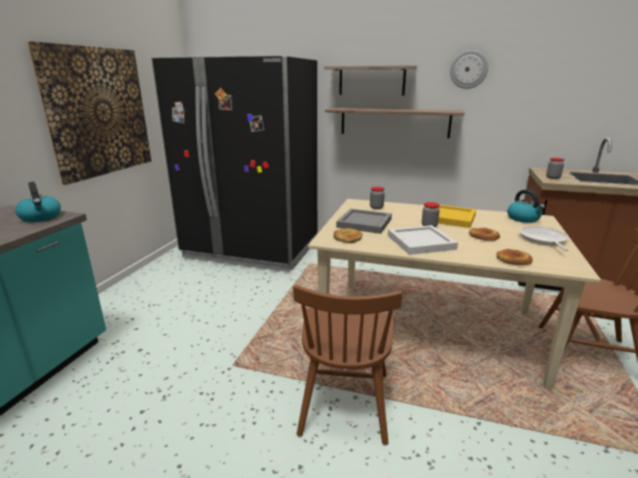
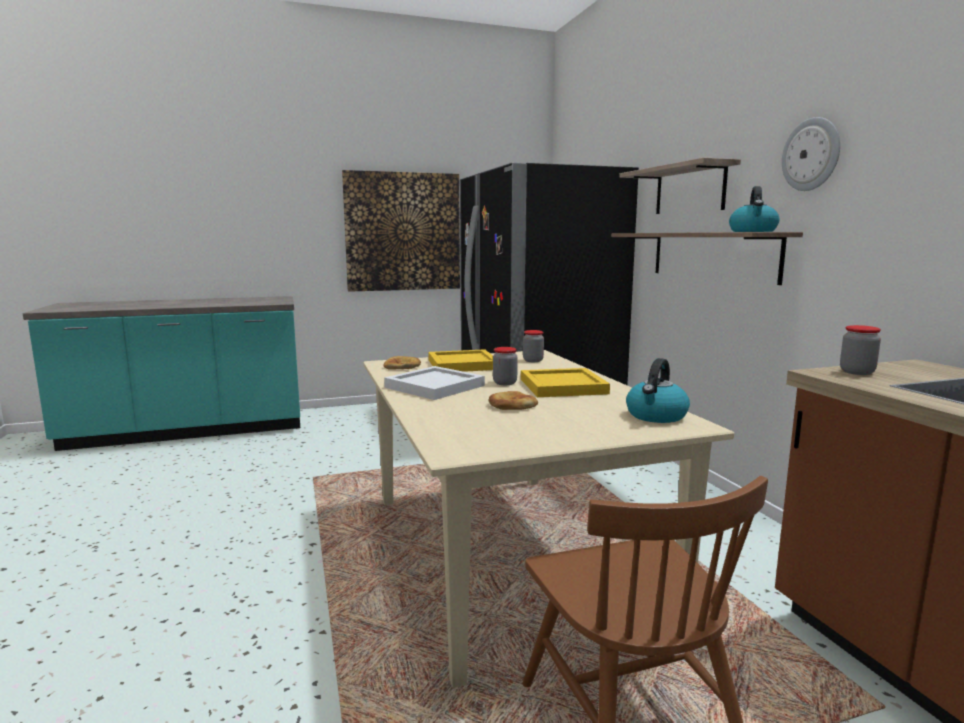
camera: 55 degrees right, 10 degrees down
kettle [15,182,61,222] -> kettle moved to [729,186,780,232]
brown chair [293,285,402,445] -> none
grey tray [336,209,392,234] -> yellow tray [428,349,493,372]
bread [496,249,533,265] -> none
frying pan [519,226,569,251] -> none

